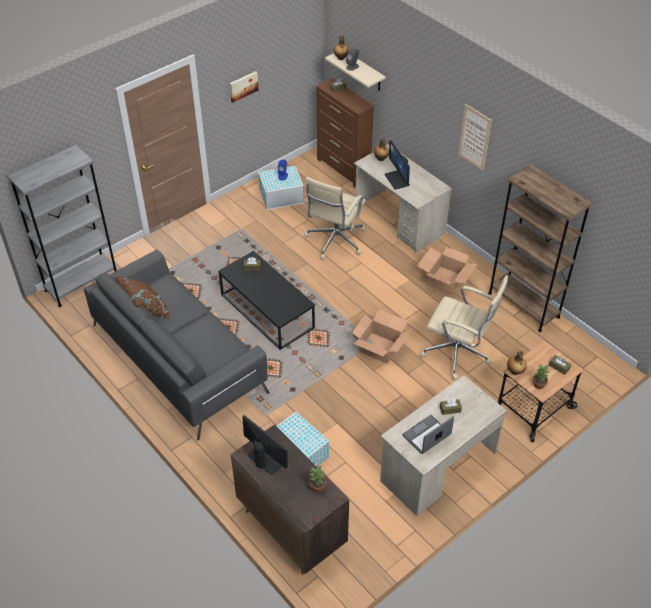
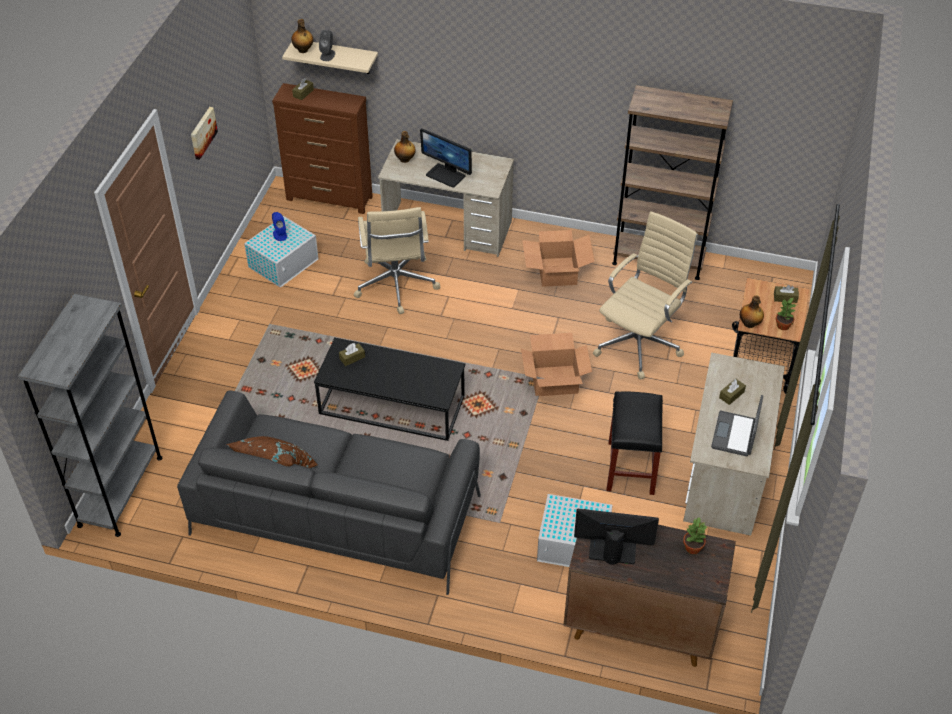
camera: 35 degrees left, 0 degrees up
beige office chair [420,275,508,380] -> beige office chair turned 45 degrees counterclockwise [593,211,698,380]
picture [458,104,492,171] -> none
none -> black stool [606,392,663,495]

